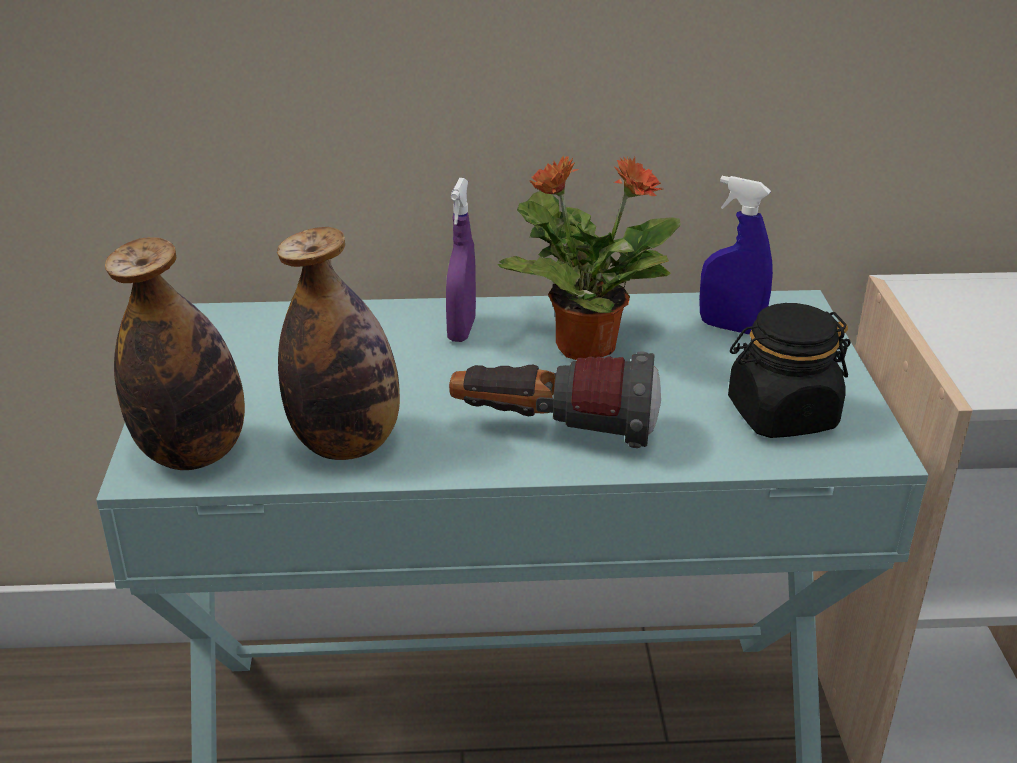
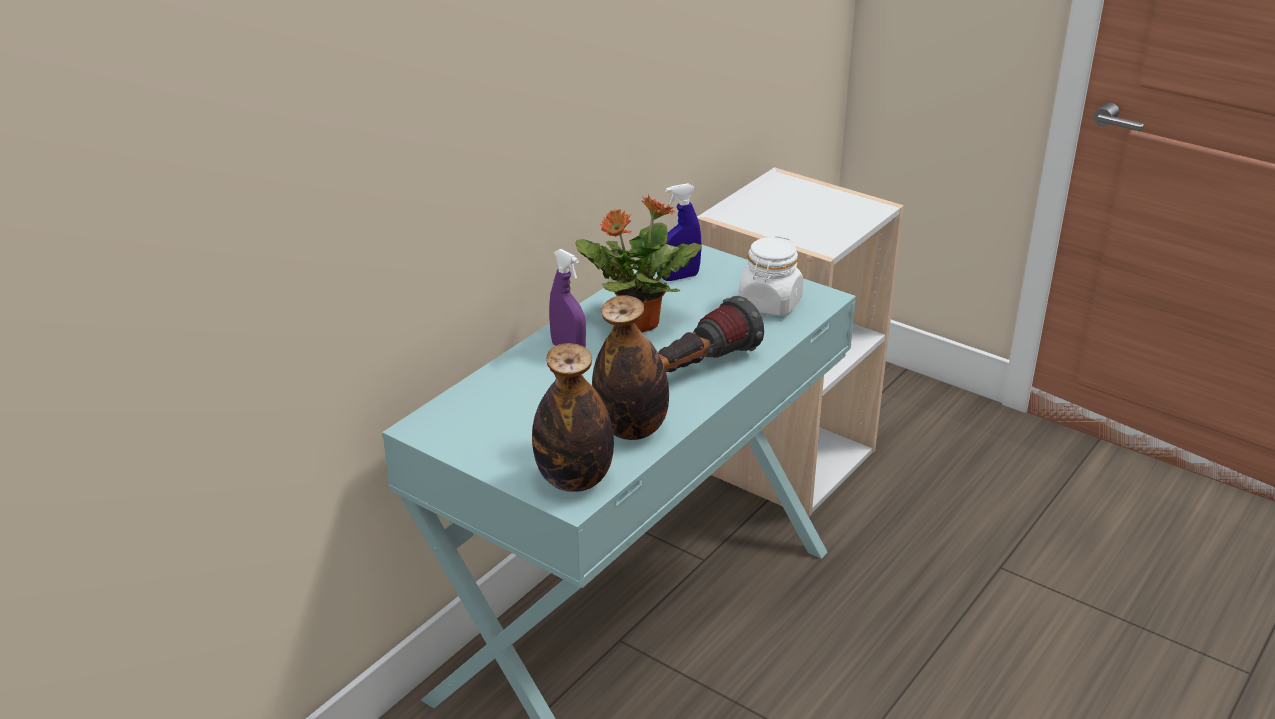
camera: 50 degrees left, 0 degrees up
black jar [728,303,851,438] -> white jar [738,236,804,317]

